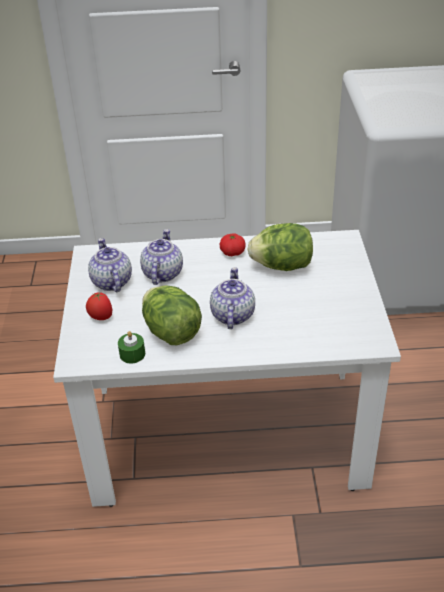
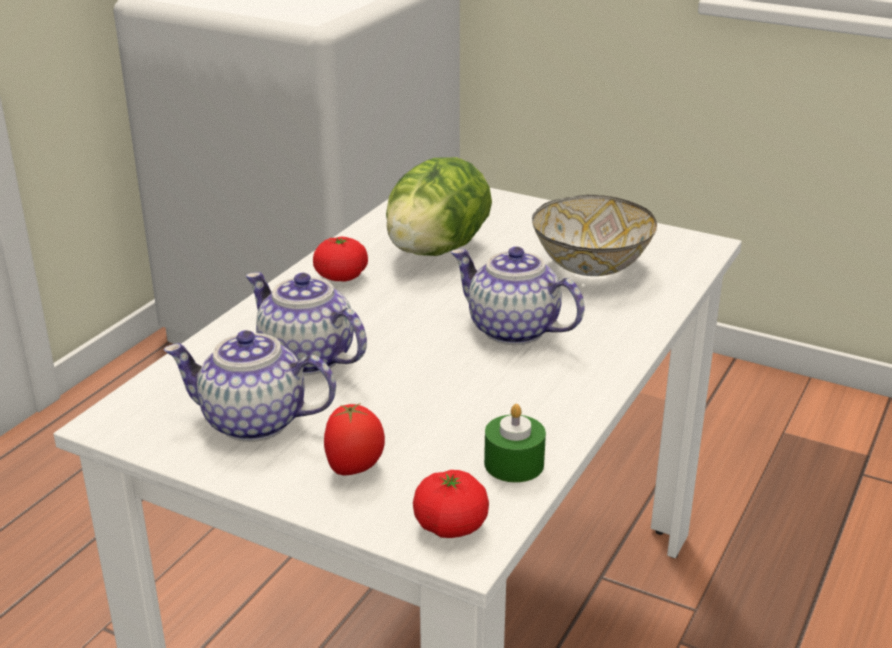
camera: 60 degrees left, 10 degrees down
lettuce [142,285,202,345] -> none
none -> tomato [413,470,489,538]
none -> bowl [532,195,657,276]

